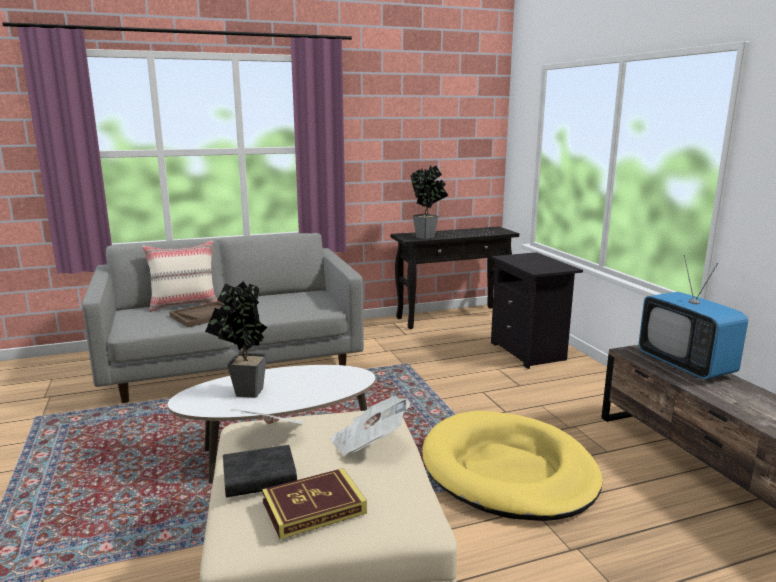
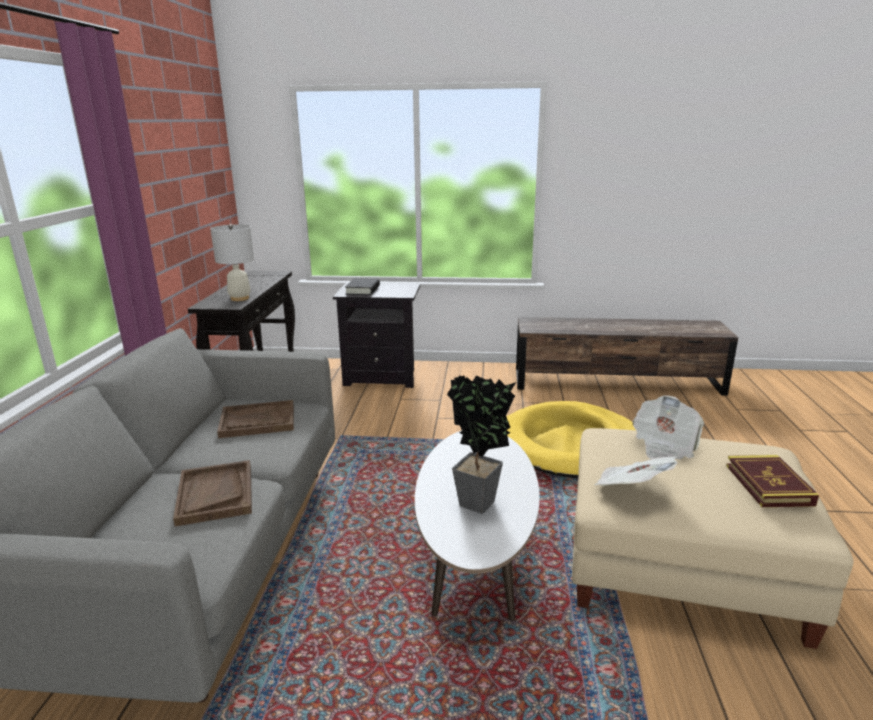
camera: 65 degrees left, 5 degrees up
beige pillow [142,240,217,312] -> none
black book [223,445,297,498] -> black book moved to [345,278,380,295]
potted plant [410,165,449,239] -> white table lamp [210,224,255,301]
television [638,255,748,379] -> none
none -> brown tray [217,400,294,438]

